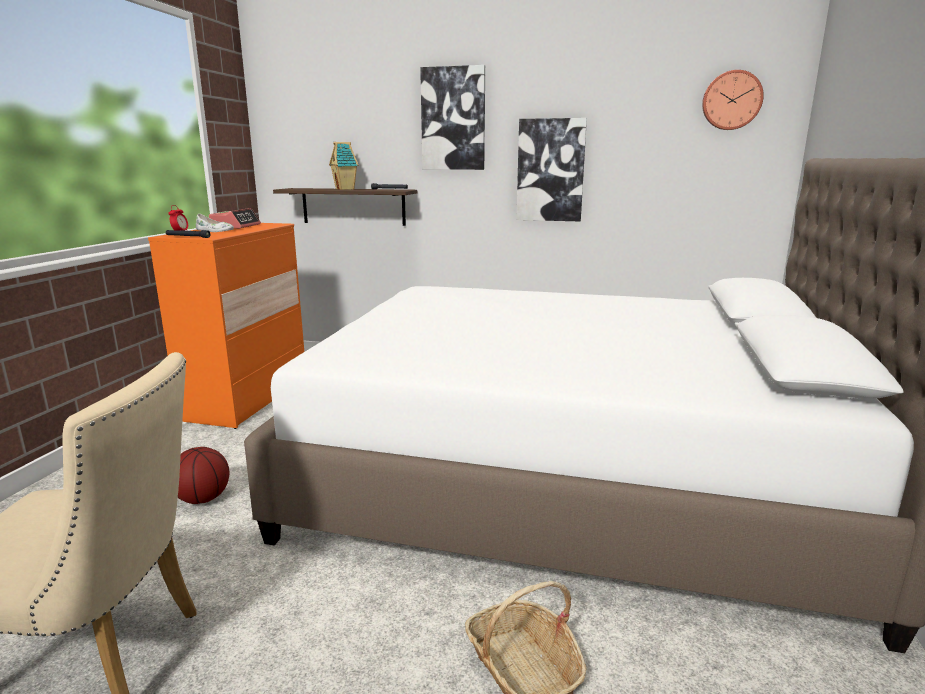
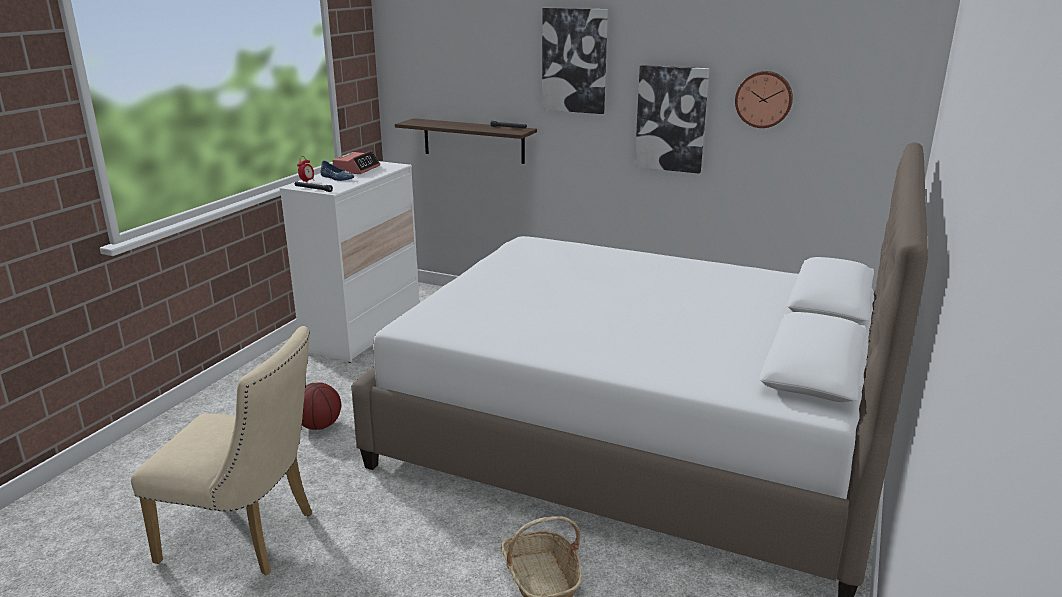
camera: 10 degrees right, 5 degrees up
orange dresser [148,223,304,429] -> white dresser [280,161,419,363]
white shoe [196,214,234,232] -> blue shoe [321,161,354,181]
toy house [329,142,358,190] -> none
wall clock [702,70,764,130] -> wall clock moved to [735,71,793,128]

